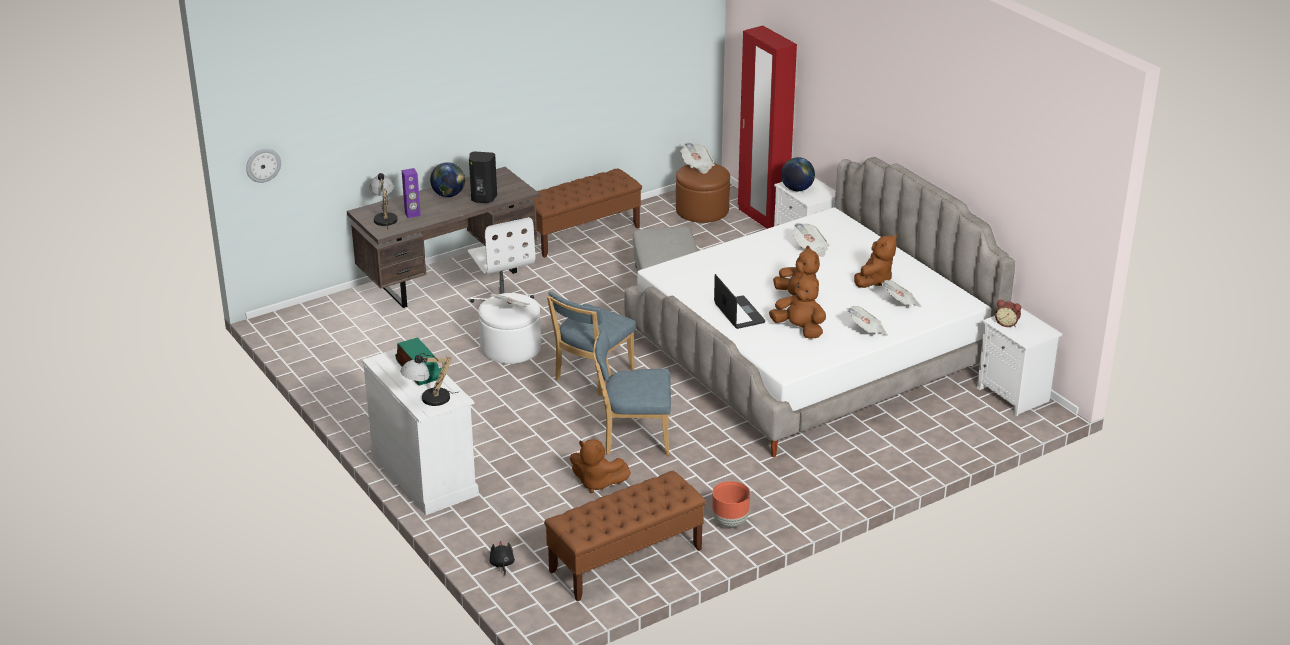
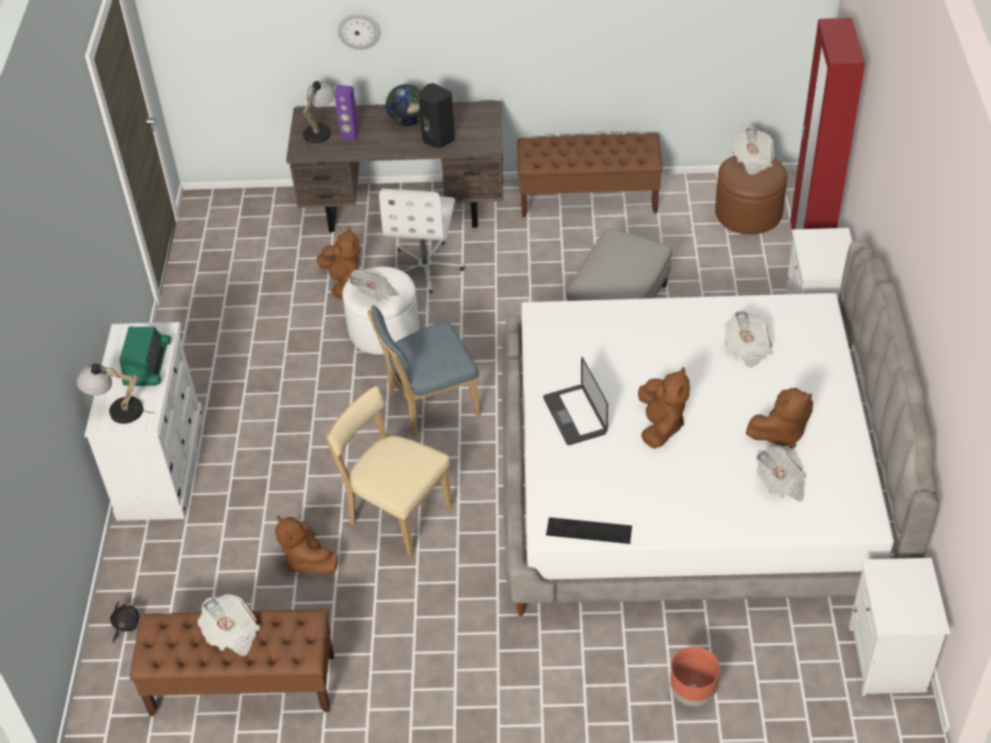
camera: 35 degrees right, 15 degrees up
wall clock [246,149,281,183] -> wall clock moved to [338,14,380,50]
blue chair [593,329,671,455] -> beige chair [325,386,453,557]
brown planter [712,481,750,528] -> brown planter moved to [670,647,720,707]
laptop [714,274,765,329] -> laptop turned 150 degrees clockwise [543,356,608,445]
brown plush toy [769,272,826,339] -> brown plush toy moved to [317,227,360,299]
globe [781,157,815,191] -> none
newspaper [847,306,888,335] -> newspaper moved to [198,594,260,656]
alarm clock [995,300,1021,327] -> none
none -> keyboard [546,517,632,544]

